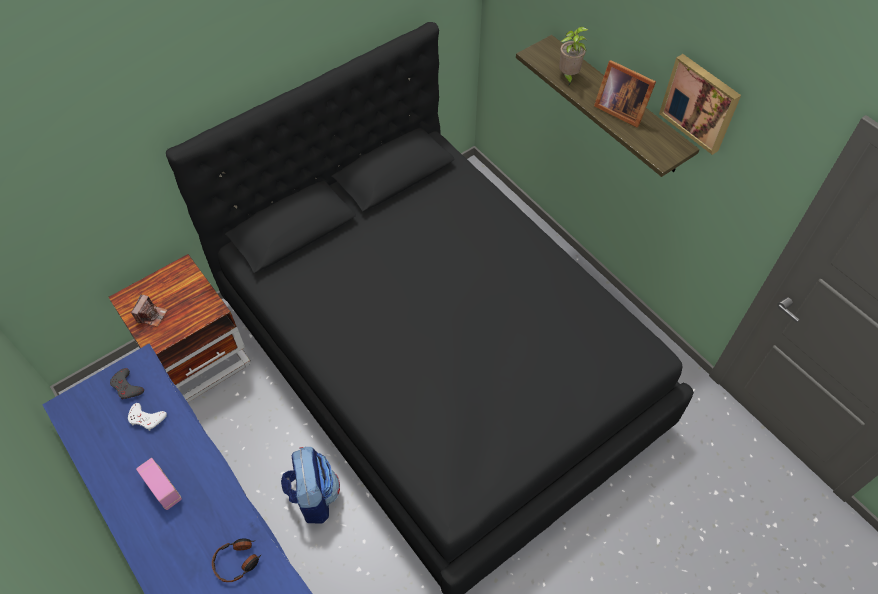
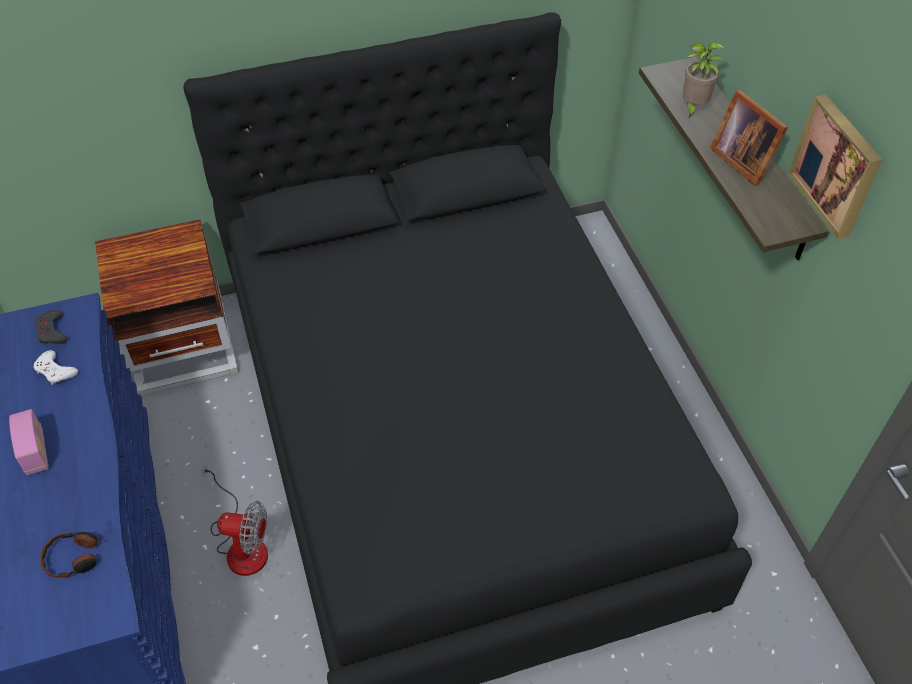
camera: 20 degrees right, 5 degrees down
camera [131,295,168,327] -> none
backpack [281,447,340,524] -> fan [201,461,268,576]

